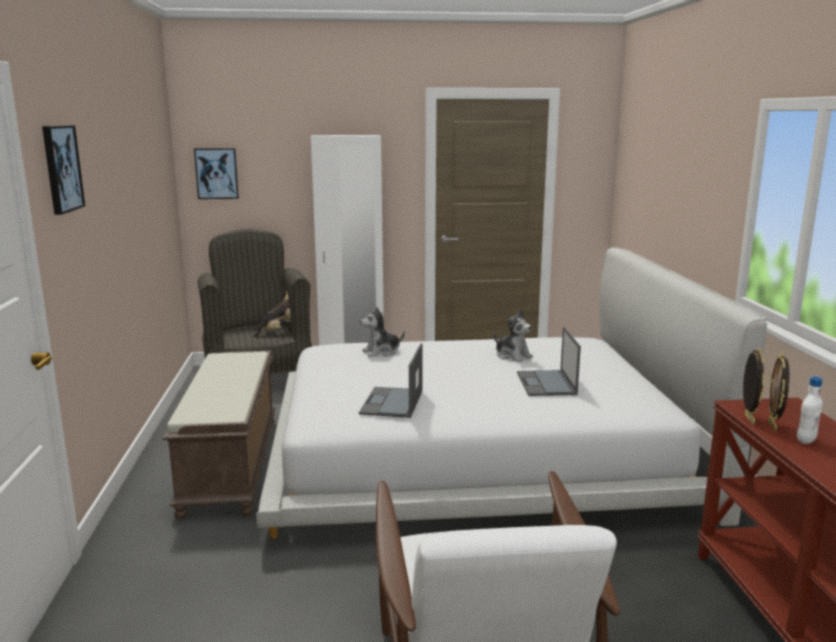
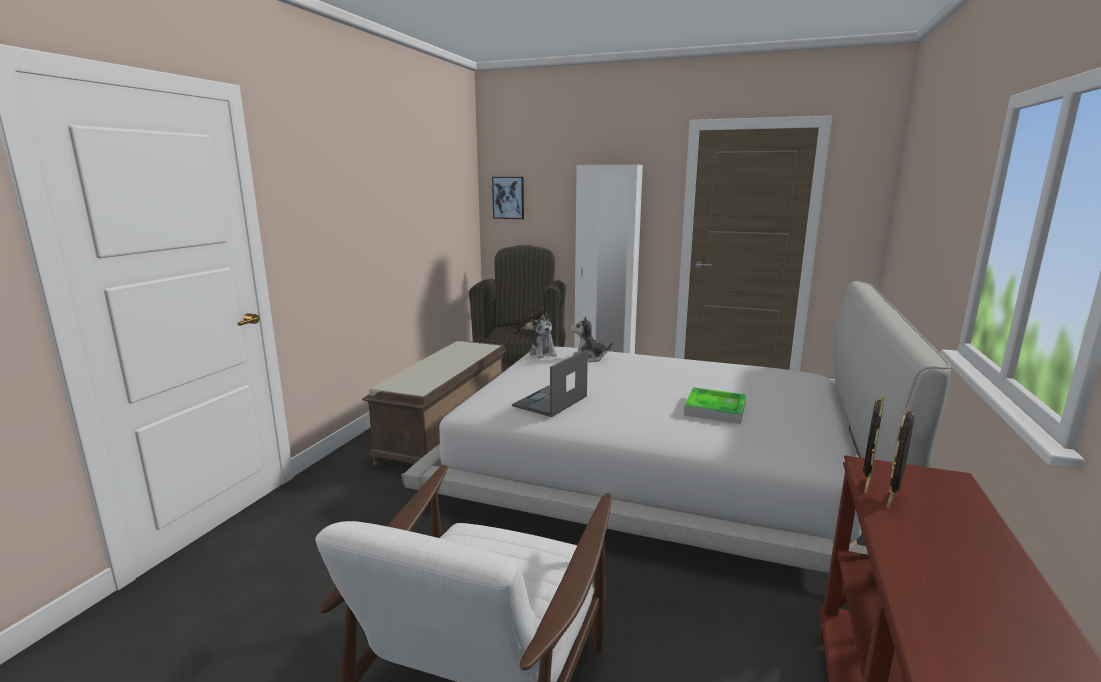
camera: 25 degrees right, 0 degrees up
picture [42,125,85,215] -> none
plush toy [494,309,533,362] -> plush toy moved to [529,313,557,359]
laptop [517,327,581,396] -> tray [684,387,746,424]
white bottle [797,377,823,444] -> none

